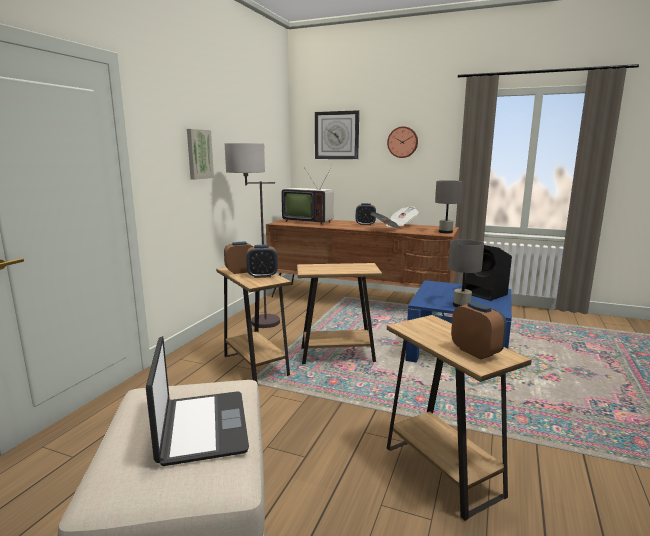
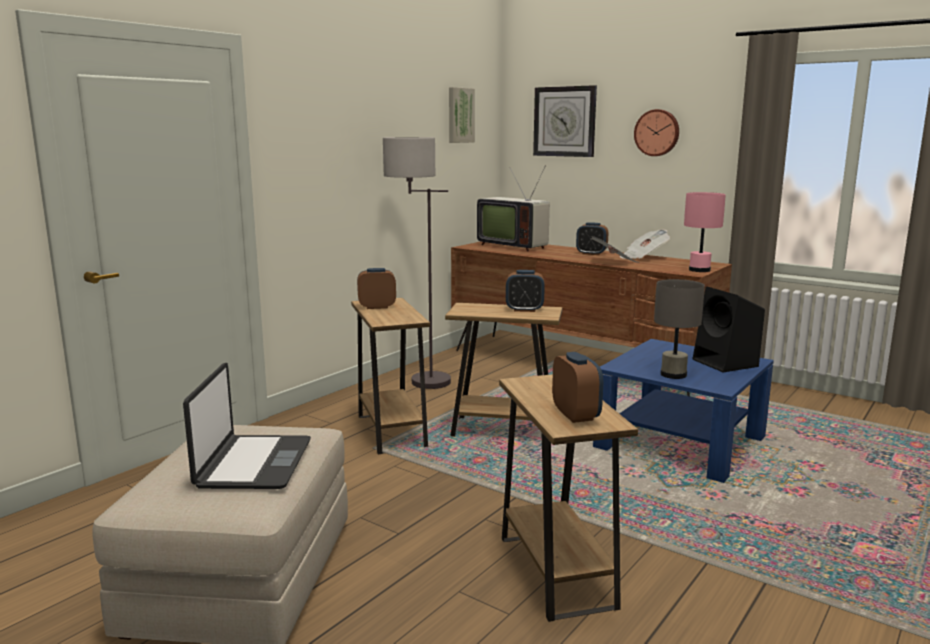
camera: 15 degrees right, 0 degrees up
picture [187,129,214,180] -> picture moved to [449,87,475,143]
alarm clock [246,245,278,278] -> alarm clock moved to [506,270,545,312]
grey table lamp [435,180,462,234] -> pink table lamp [684,192,726,272]

